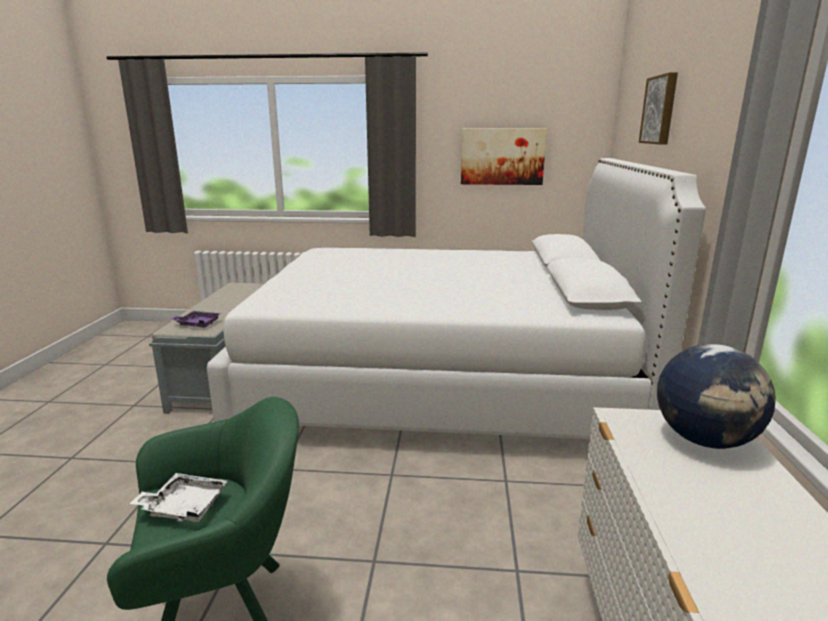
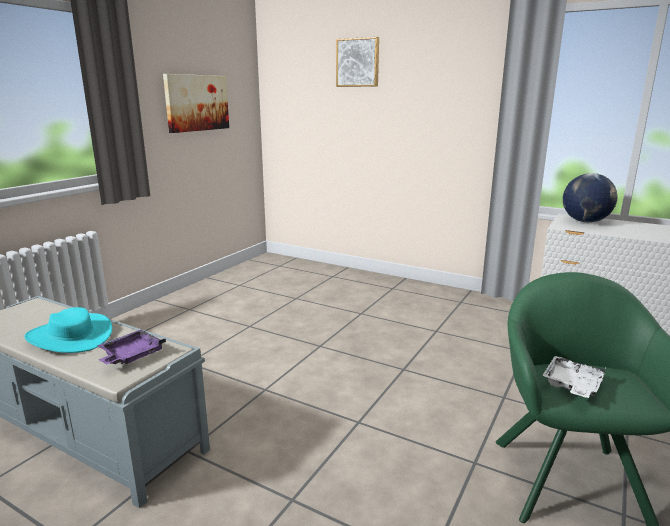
camera: 65 degrees left, 0 degrees up
white bed [207,158,706,439] -> none
none -> turquoise hat [24,307,112,353]

